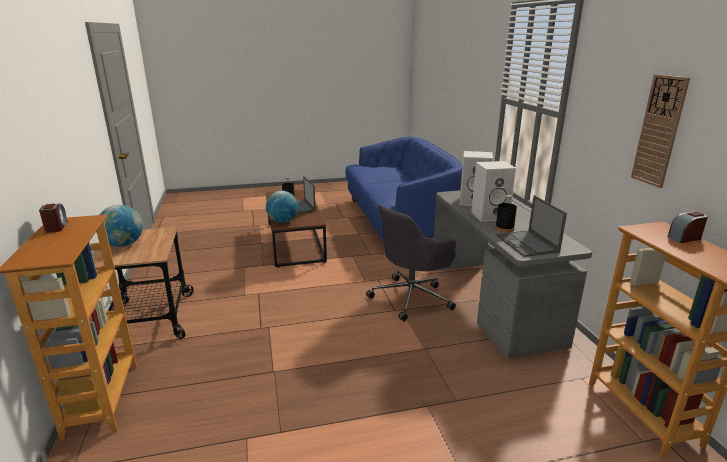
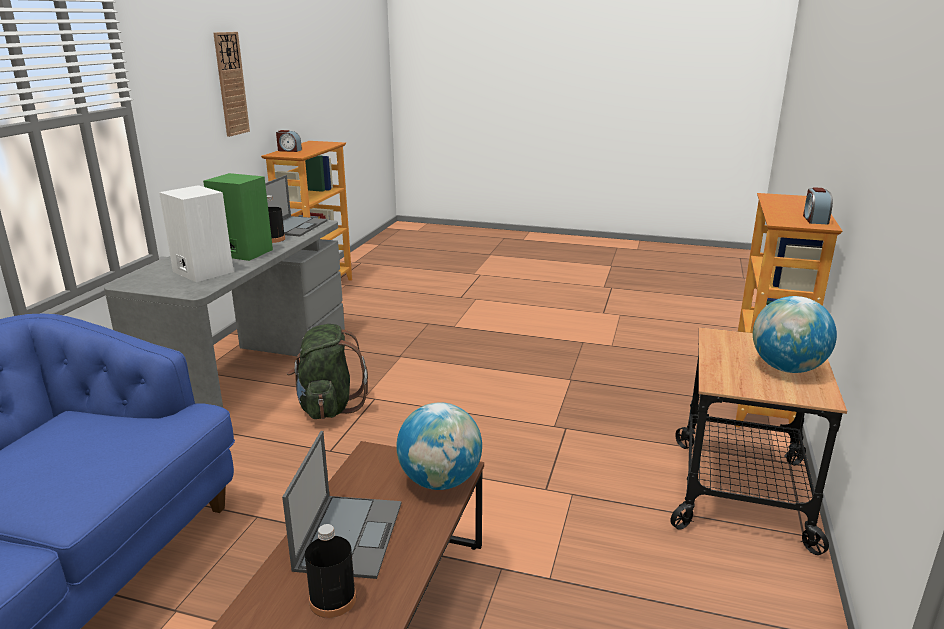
camera: 150 degrees left, 0 degrees up
grey office chair [366,205,456,321] -> green backpack [287,324,368,419]
white speaker [471,161,516,222] -> green speaker [203,173,273,261]

